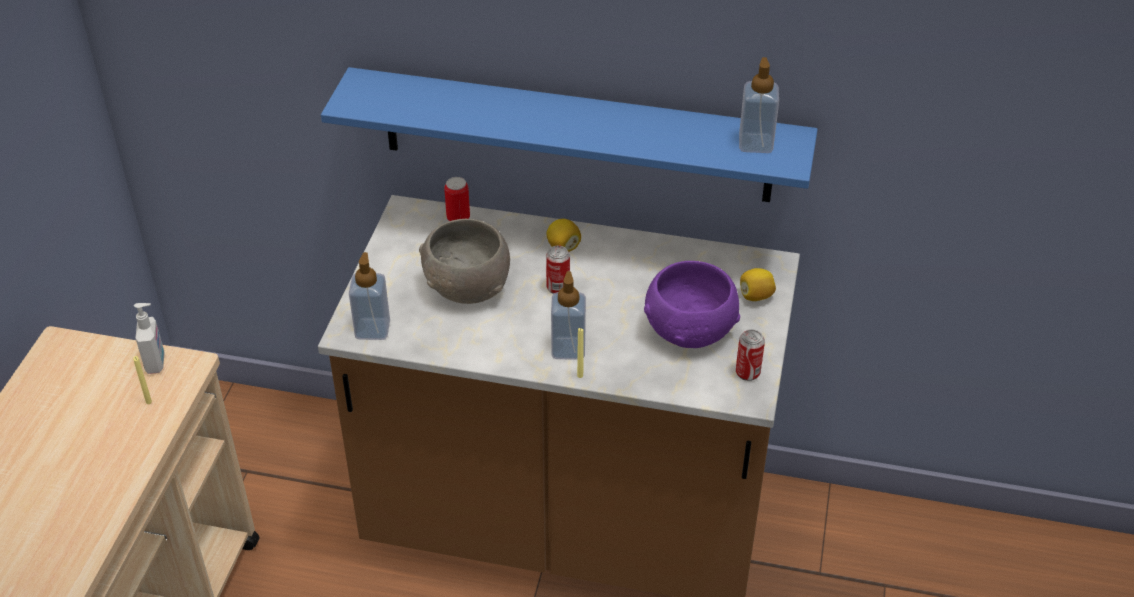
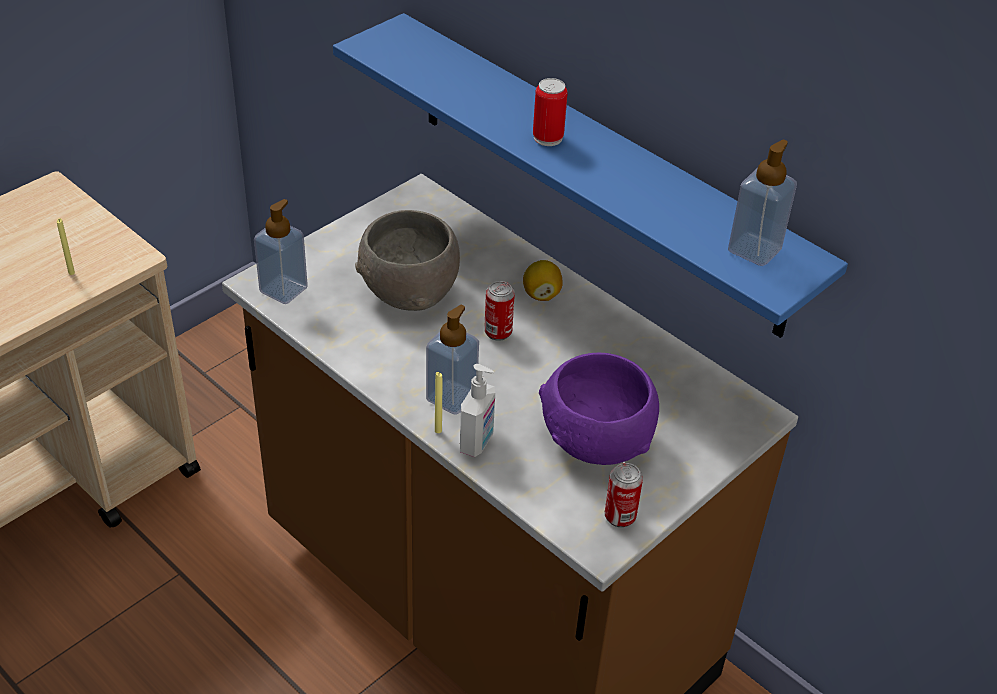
camera: 30 degrees right, 0 degrees up
soap dispenser [134,303,165,374] -> soap dispenser moved to [460,364,495,457]
can [444,177,470,222] -> can moved to [533,78,568,146]
lemon [740,268,776,301] -> none

